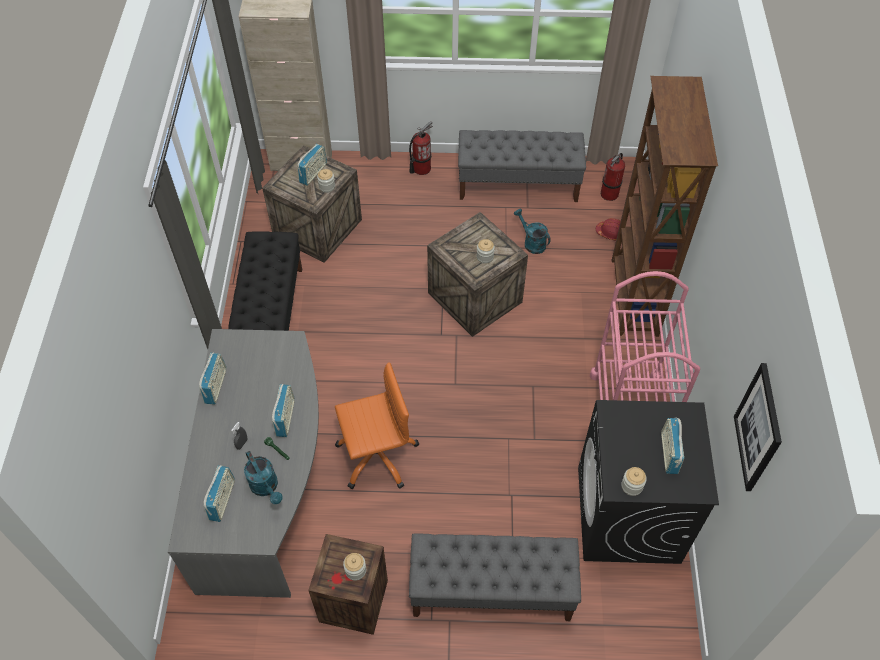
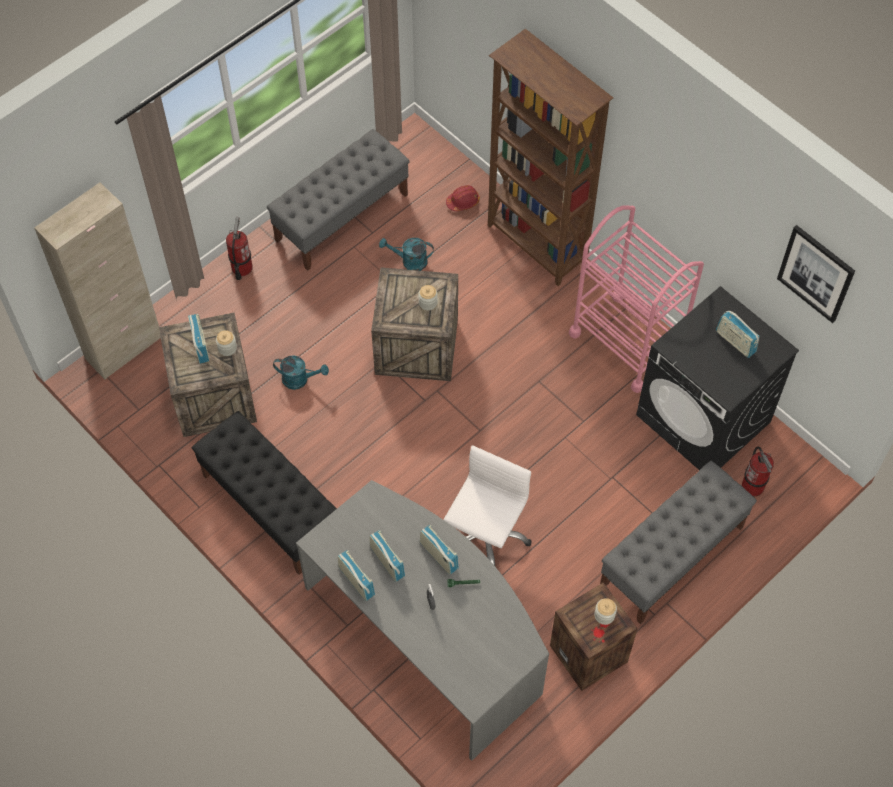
camera: 45 degrees left, 5 degrees up
radio [204,465,235,522] -> radio moved to [370,530,405,582]
turquoise watering can [244,451,283,504] -> turquoise watering can moved to [273,355,329,390]
orange office chair [335,362,419,489] -> white office chair [443,445,532,566]
fire extinguisher [601,153,625,201] -> fire extinguisher moved to [742,447,774,496]
jar [621,467,647,496] -> none

